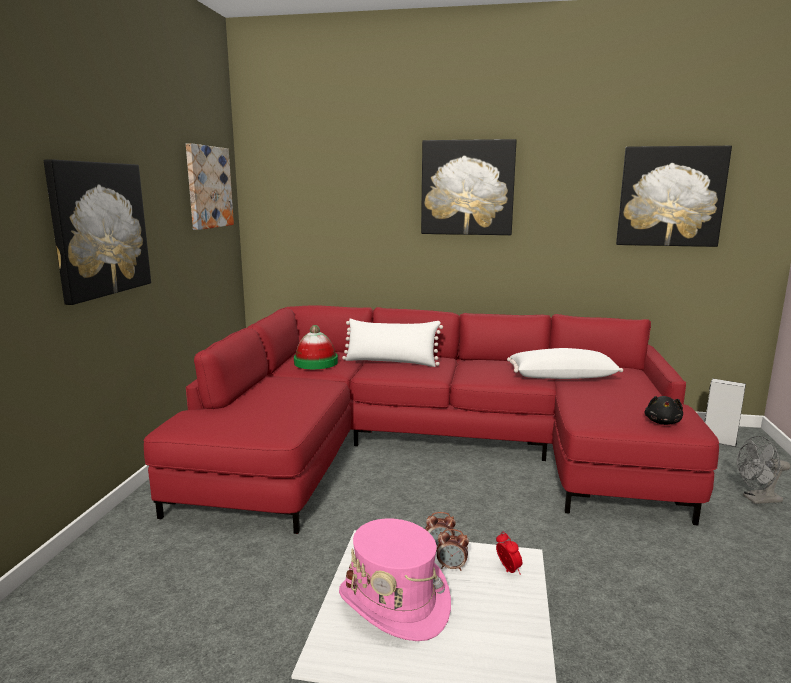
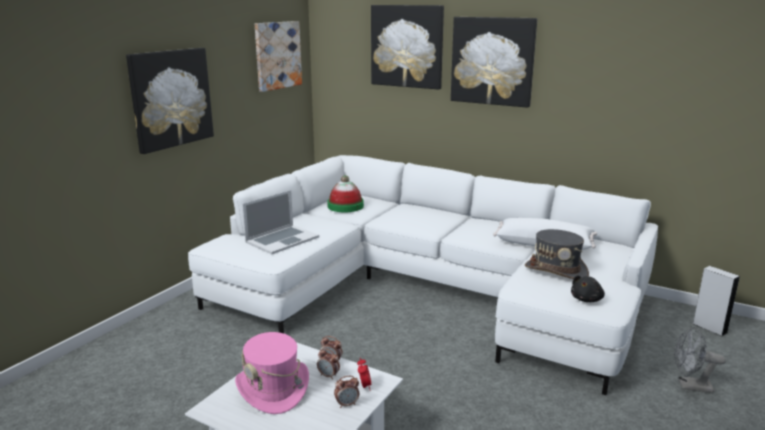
camera: 20 degrees right, 5 degrees up
red sofa [143,305,719,534] -> white sofa [188,155,658,395]
white pillow [342,319,443,367] -> none
picture [616,146,732,247] -> picture moved to [371,5,444,90]
none -> laptop [242,190,319,254]
none -> alarm clock [334,376,359,408]
none -> grey hat [525,229,589,279]

